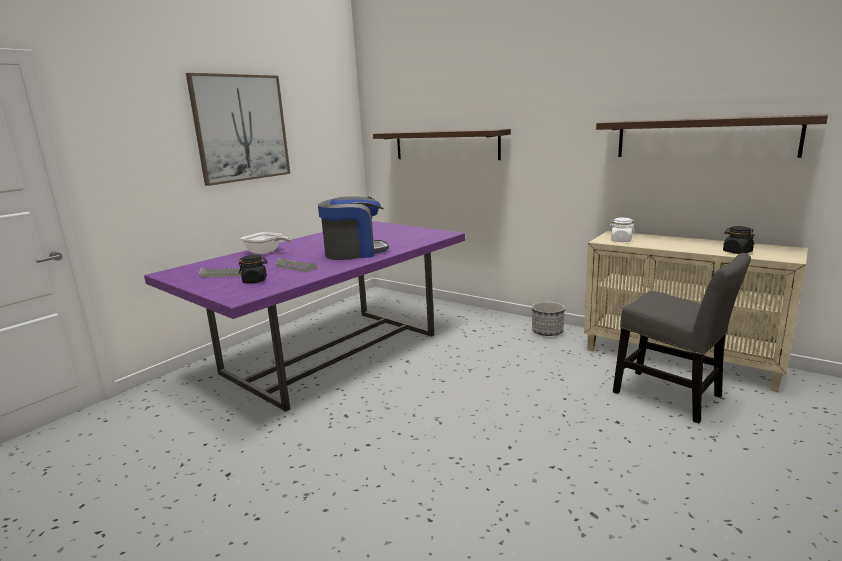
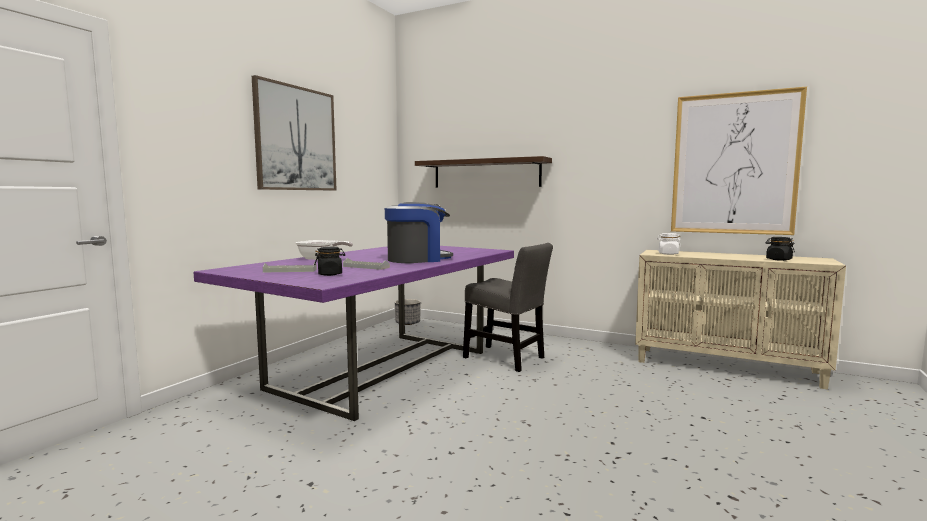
camera: 10 degrees left, 10 degrees down
planter [532,301,565,336] -> planter moved to [395,299,421,325]
shelf [596,114,828,158] -> picture [671,87,807,235]
grey chair [613,253,751,424] -> grey chair moved to [463,243,553,372]

